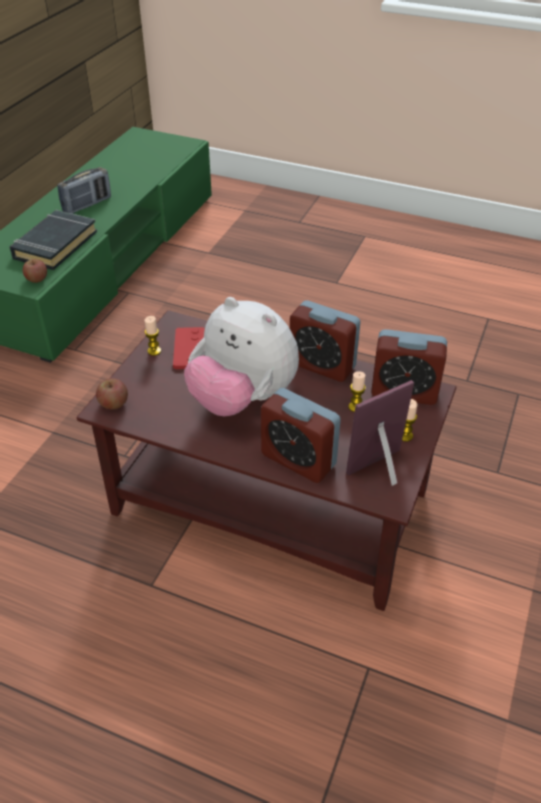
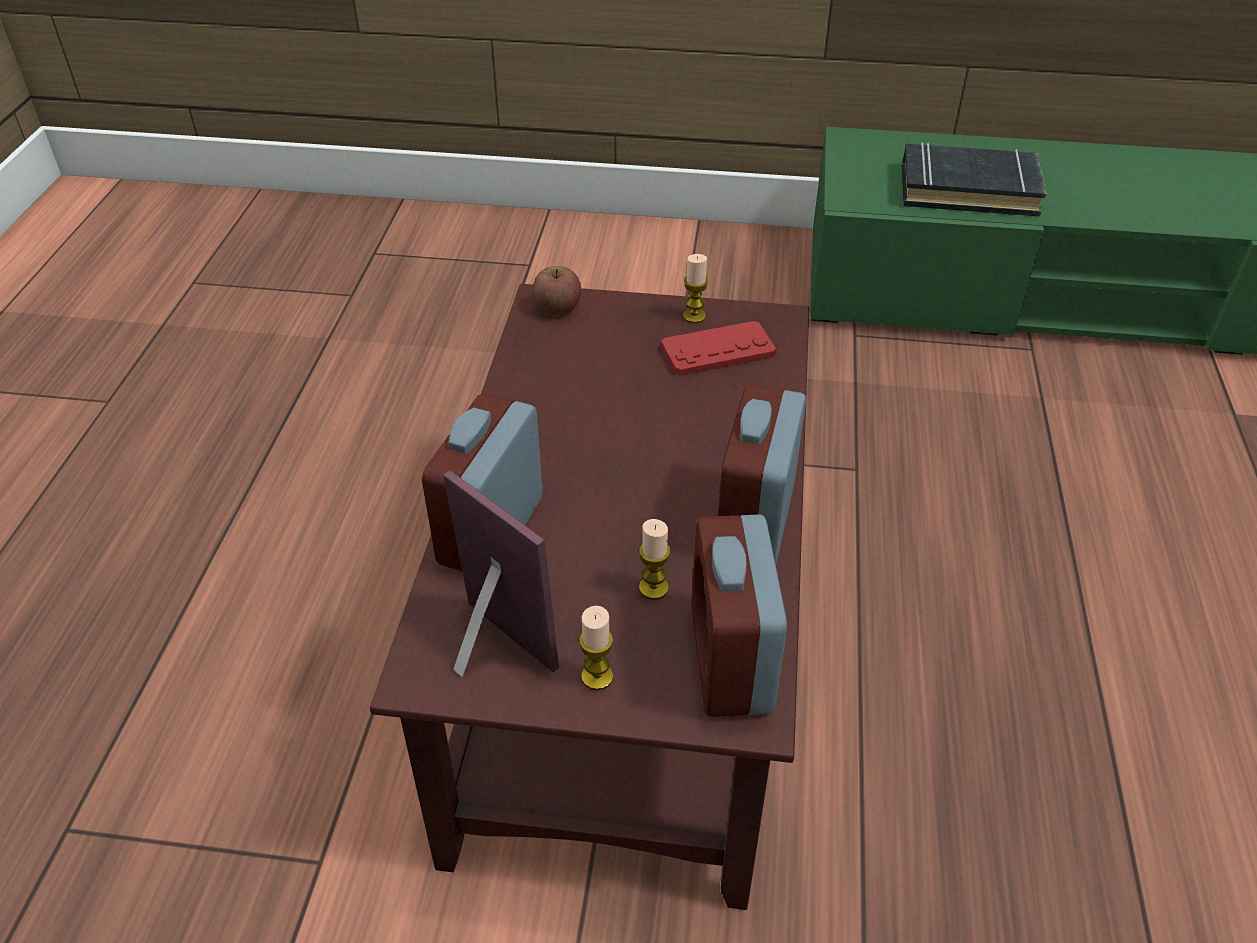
camera: 75 degrees right, 0 degrees up
apple [23,259,47,283] -> none
radio [57,167,111,214] -> none
plush toy [184,297,299,416] -> none

